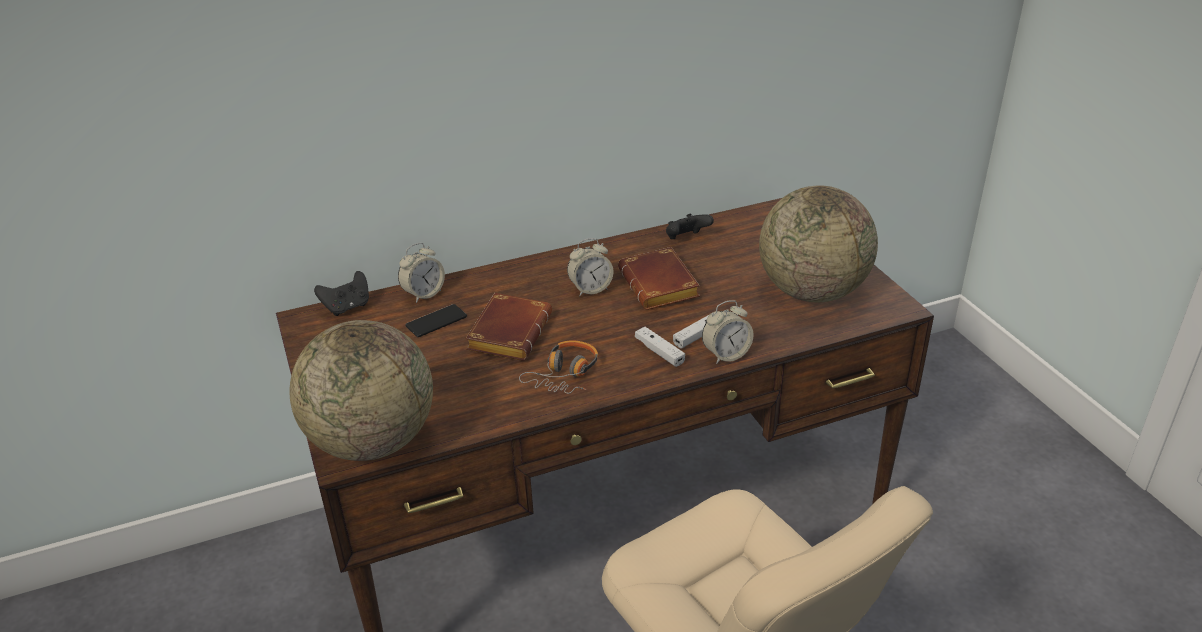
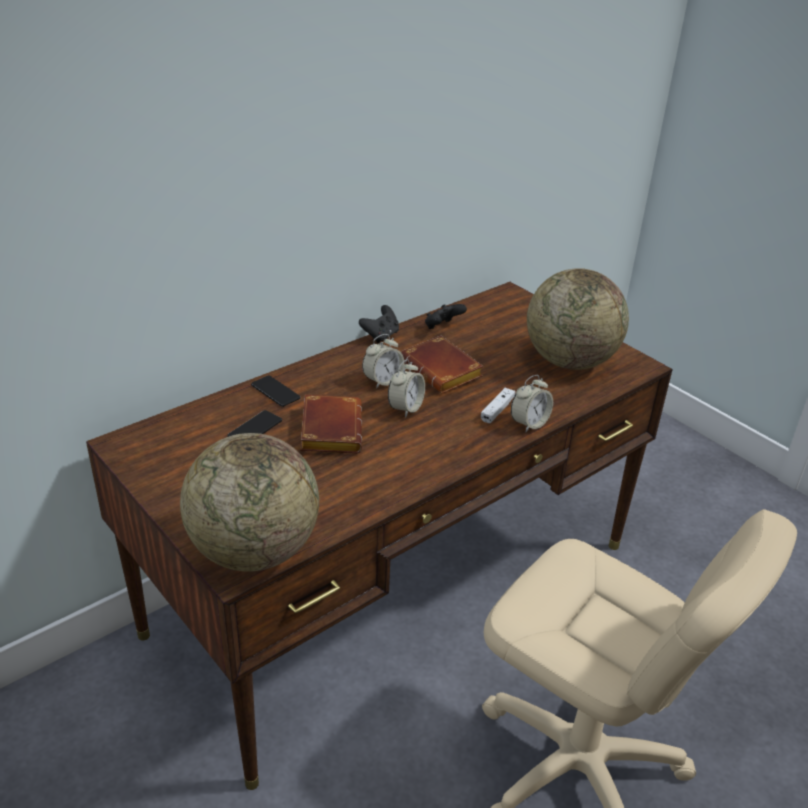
camera: 20 degrees left, 0 degrees up
black game controller [314,271,369,316] -> black game controller moved to [359,305,399,343]
alarm clock [398,243,445,303] -> alarm clock moved to [388,359,425,417]
headphones [519,340,598,394] -> none
white game controller [635,327,685,367] -> none
none -> phone [251,375,300,407]

